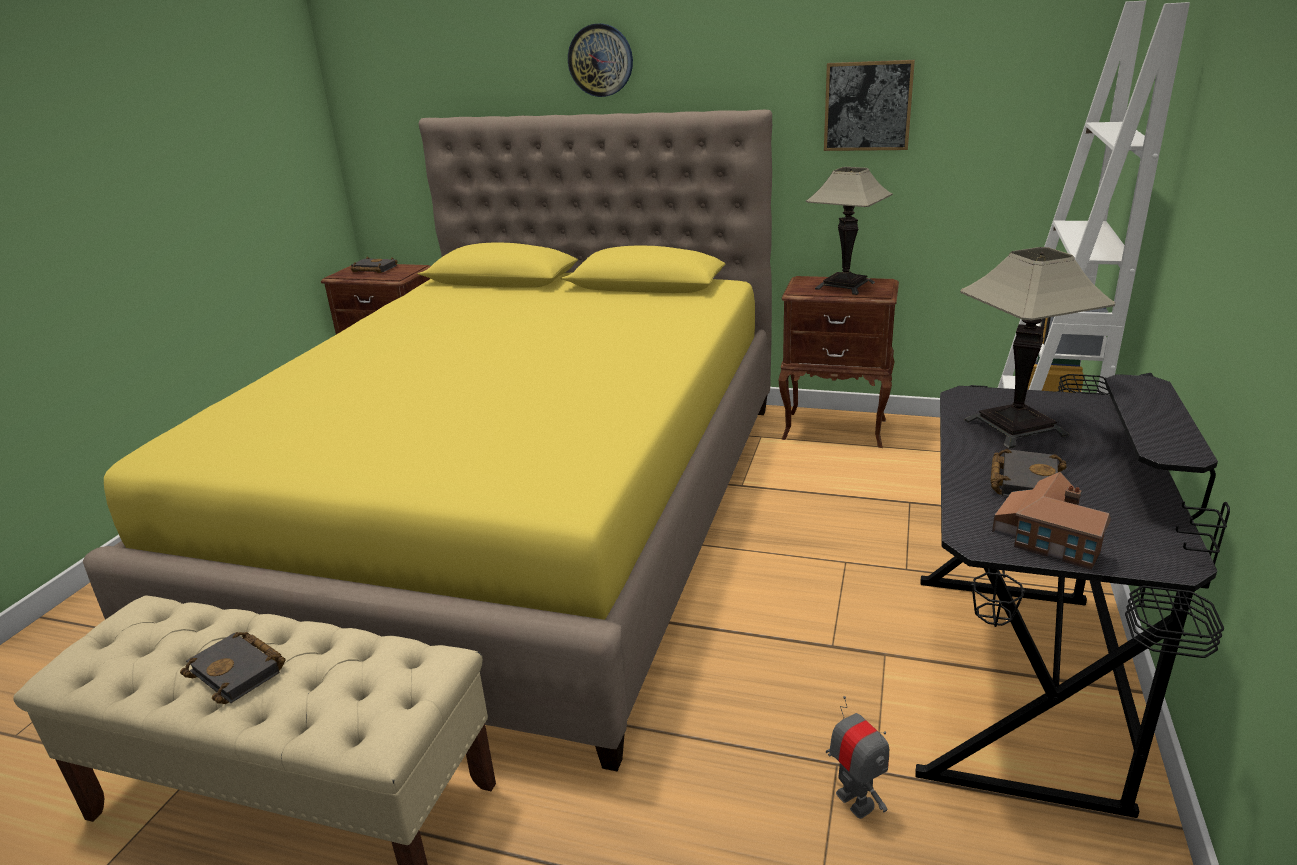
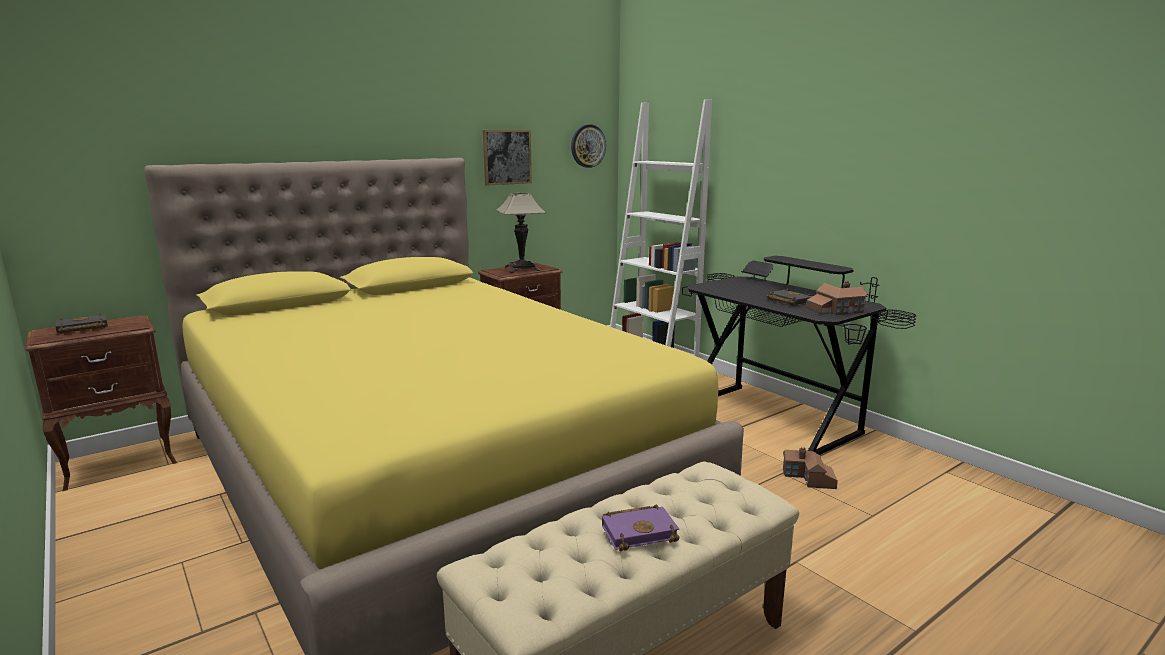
camera: 55 degrees left, 10 degrees down
black book [180,632,286,704] -> purple book [602,504,679,551]
wall clock [568,23,633,97] -> wall clock moved to [571,124,606,168]
toy robot [826,696,889,819] -> toy house [783,447,838,489]
table lamp [960,247,1115,449] -> none

